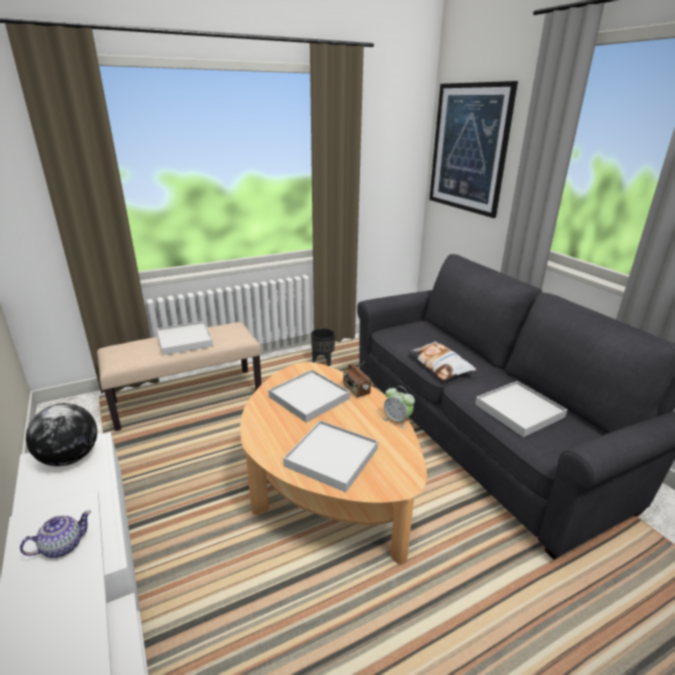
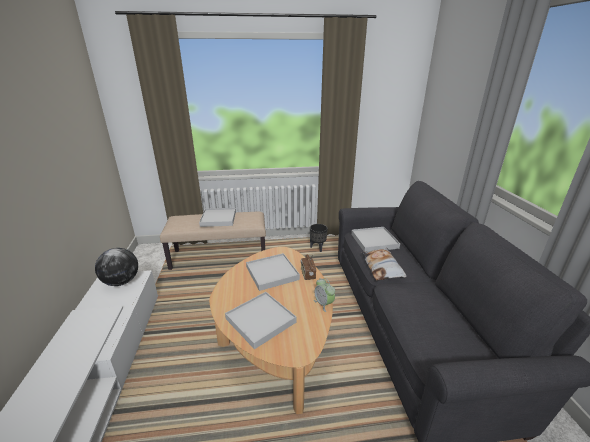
camera: 20 degrees right, 0 degrees up
teapot [20,510,91,558] -> none
picture [429,81,518,218] -> none
white tray [475,381,567,437] -> white tray moved to [351,227,400,252]

